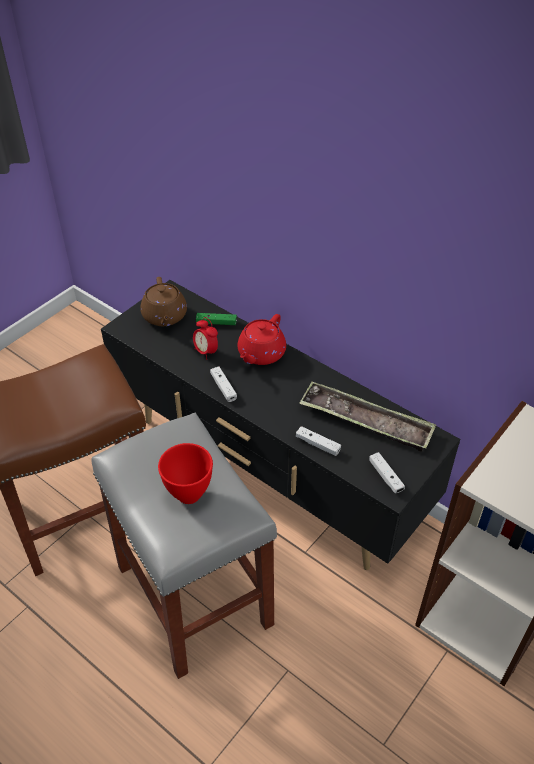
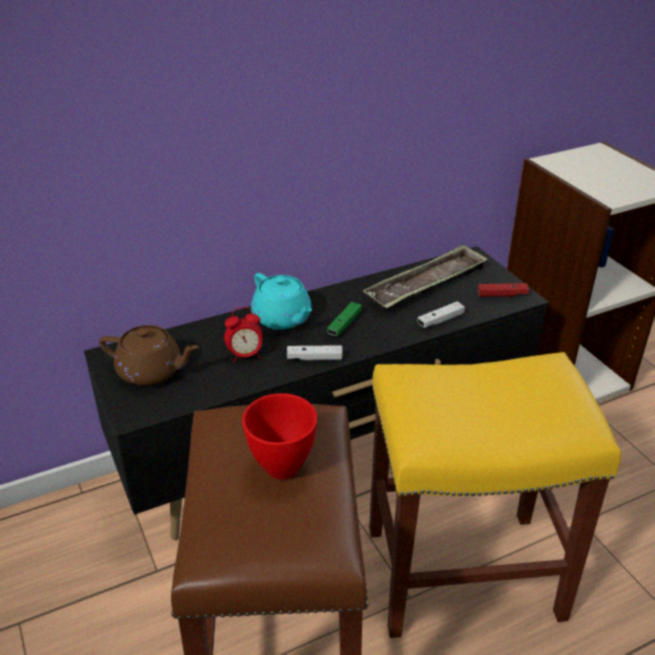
camera: 65 degrees left, 10 degrees down
grey stool [92,413,277,679] -> yellow stool [369,352,621,638]
red bowl [158,443,213,504] -> red bowl moved to [242,393,317,479]
green game controller [196,313,237,325] -> green game controller moved to [327,302,362,336]
red teapot [238,314,286,365] -> turquoise teapot [251,273,312,330]
white game controller [369,452,405,493] -> red game controller [478,283,529,297]

